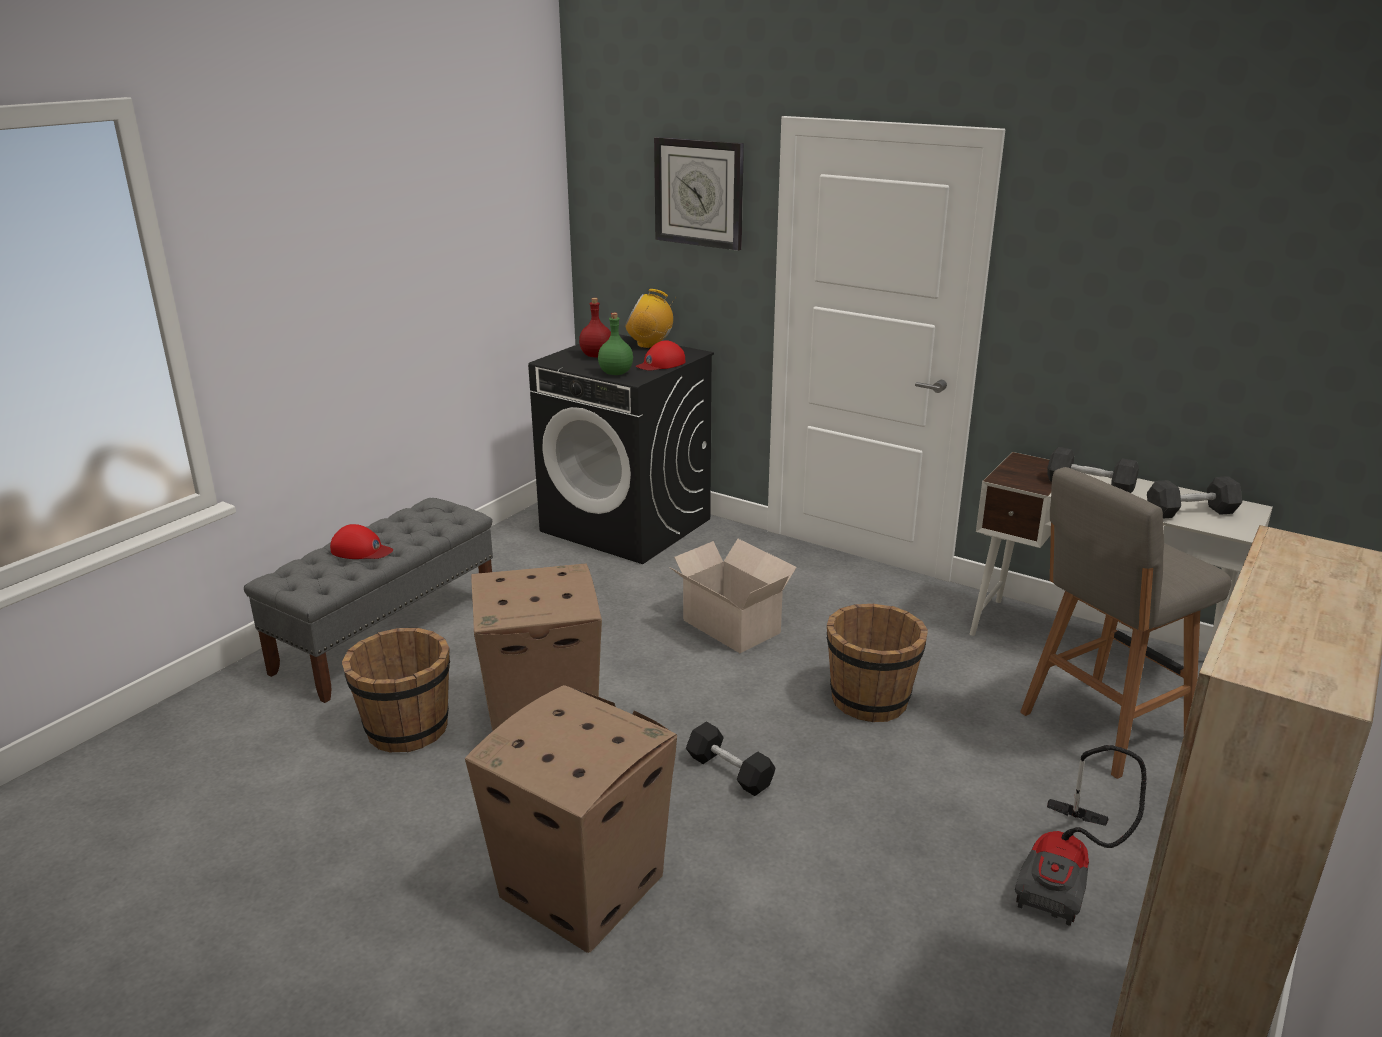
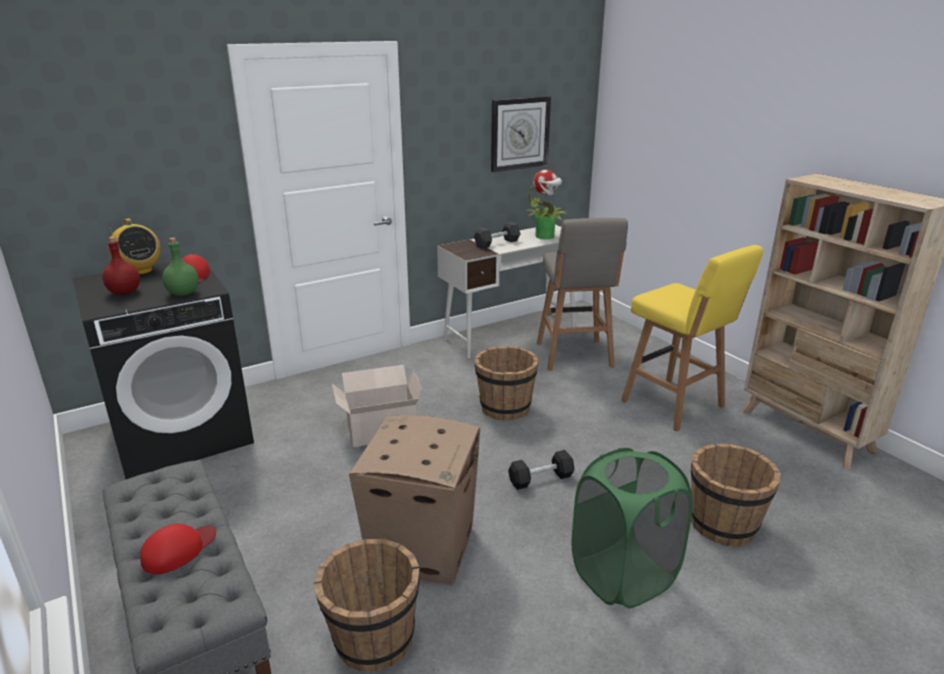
camera: 65 degrees left, 0 degrees up
cardboard box [465,685,677,953] -> green laundry basket [572,448,693,608]
radio [625,289,677,349] -> radio turned 75 degrees counterclockwise [109,218,161,275]
wall clock [654,137,744,251] -> wall clock moved to [491,96,551,172]
vacuum cleaner [1015,745,1146,926] -> yellow stool [621,245,763,431]
black dumbbell [1147,476,1242,519] -> potted plant [528,170,568,239]
none -> brown bucket [691,444,780,546]

